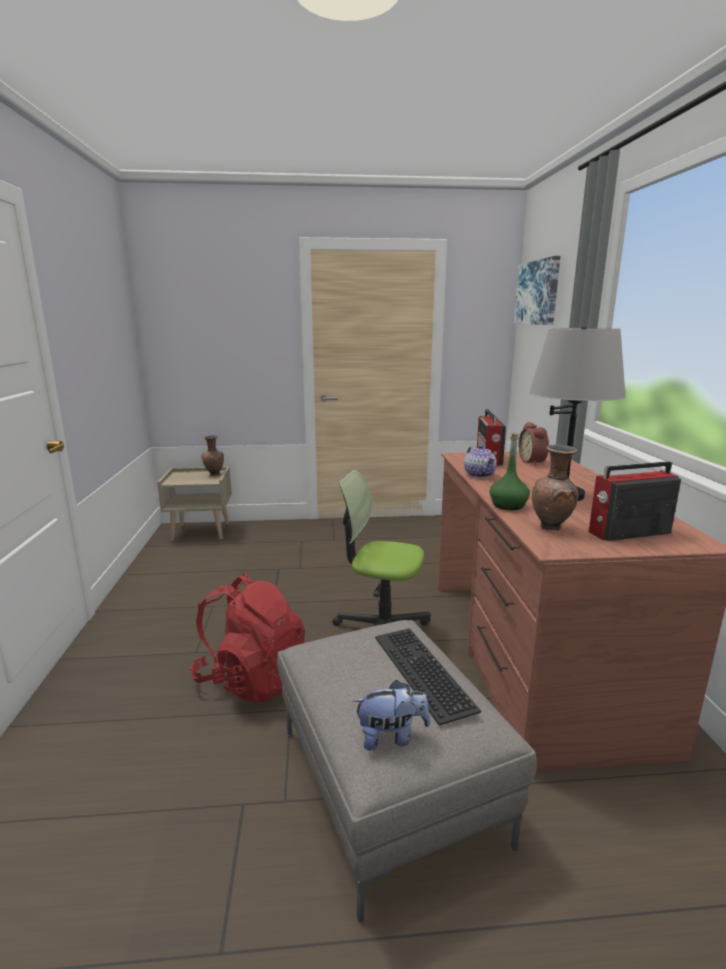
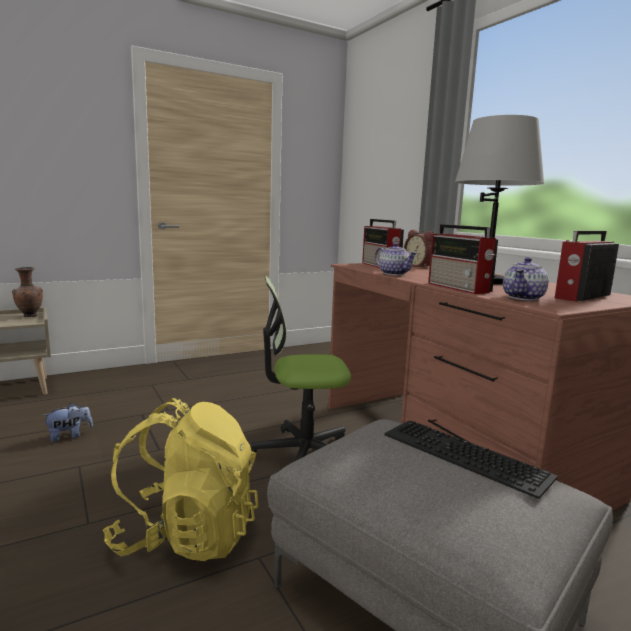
camera: 25 degrees left, 5 degrees down
red backpack [190,573,305,703] -> yellow backpack [103,398,258,561]
plush toy [353,680,430,751] -> plush toy moved to [42,403,93,442]
green bottle [490,432,530,510] -> radio [428,224,498,294]
picture [514,256,561,325] -> none
brown vase [532,445,579,531] -> teapot [503,257,549,301]

